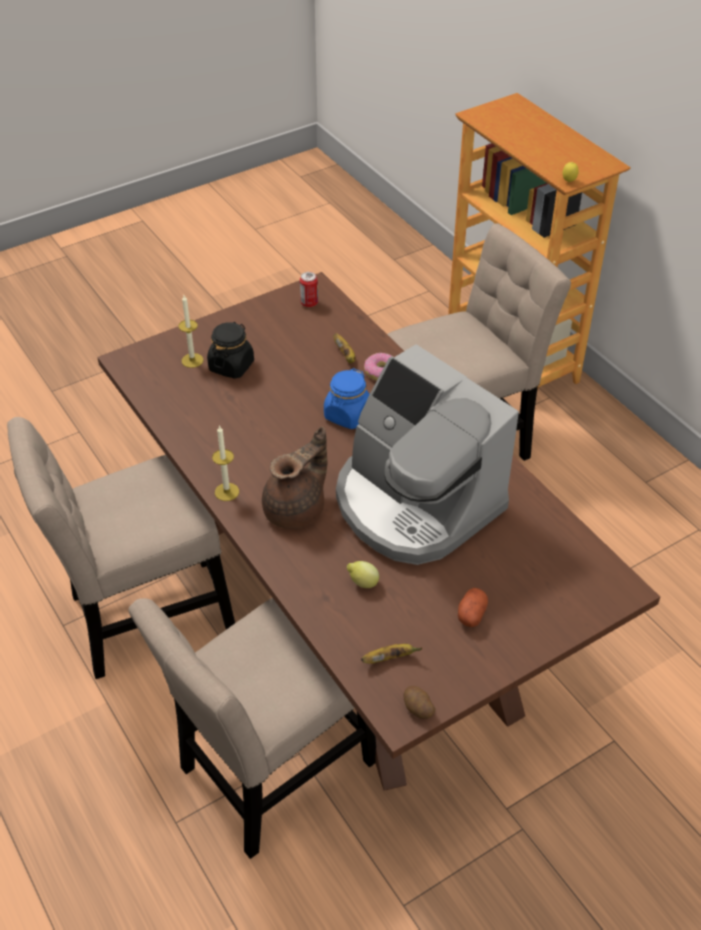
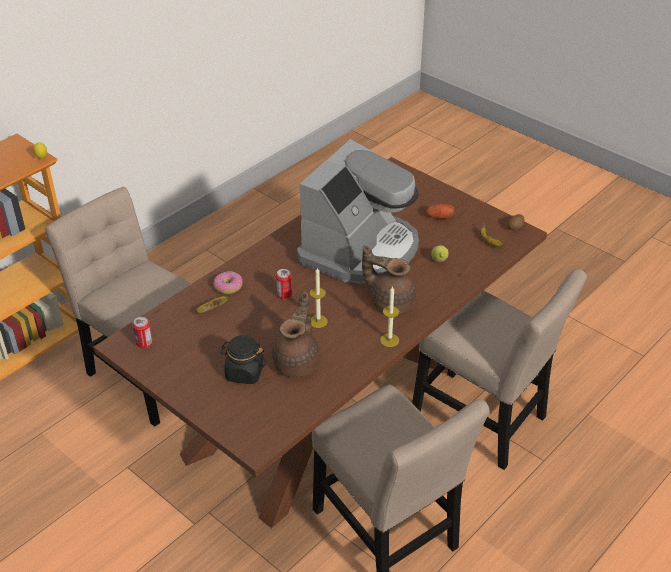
camera: 105 degrees left, 5 degrees down
candle [178,295,203,368] -> candle moved to [310,267,327,328]
blue jar [324,368,370,429] -> can [276,269,292,299]
none -> brown teapot [272,292,321,377]

